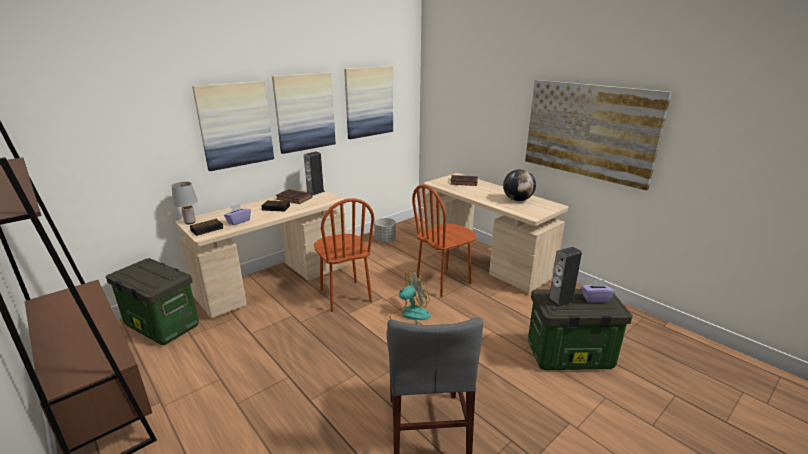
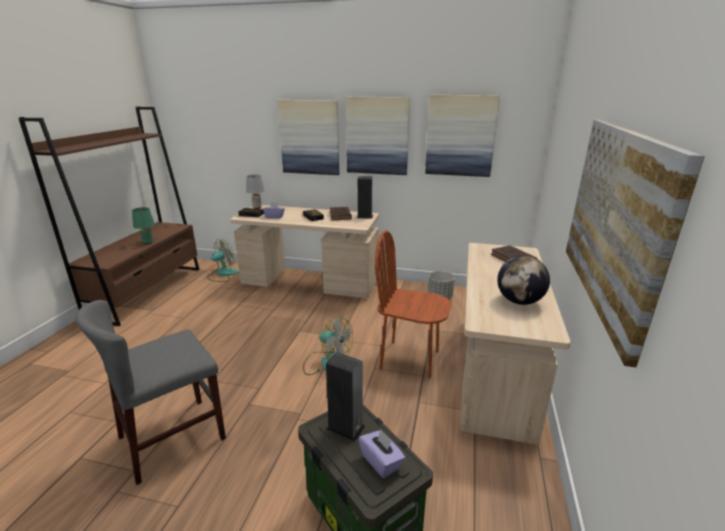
camera: 55 degrees right, 0 degrees up
storage box [106,258,199,345] -> fan [206,239,239,282]
brown chair [314,198,374,312] -> none
none -> green table lamp [132,207,155,244]

